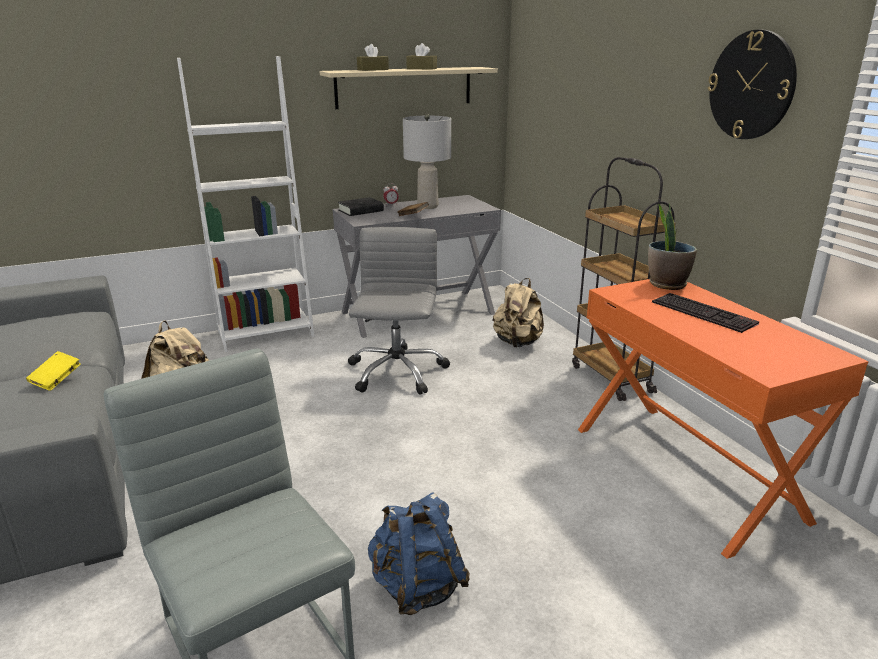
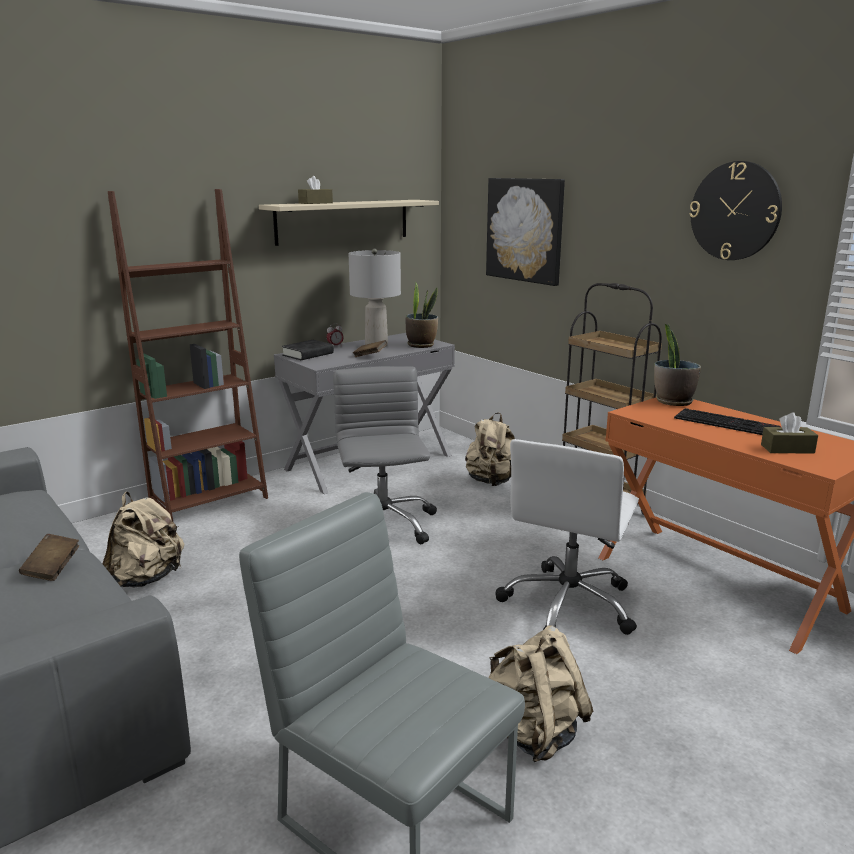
camera: 15 degrees left, 5 degrees down
yellow book [26,351,81,391] -> brown book [19,534,79,581]
white bookcase [177,56,315,352] -> brown bookcase [108,189,268,523]
blue backpack [368,492,470,615] -> beige backpack [489,625,593,762]
brown tissue box [406,43,437,70] -> brown tissue box moved to [761,413,818,454]
none -> potted plant [406,283,438,348]
none -> picture [486,178,565,286]
none -> white office chair [495,439,639,635]

